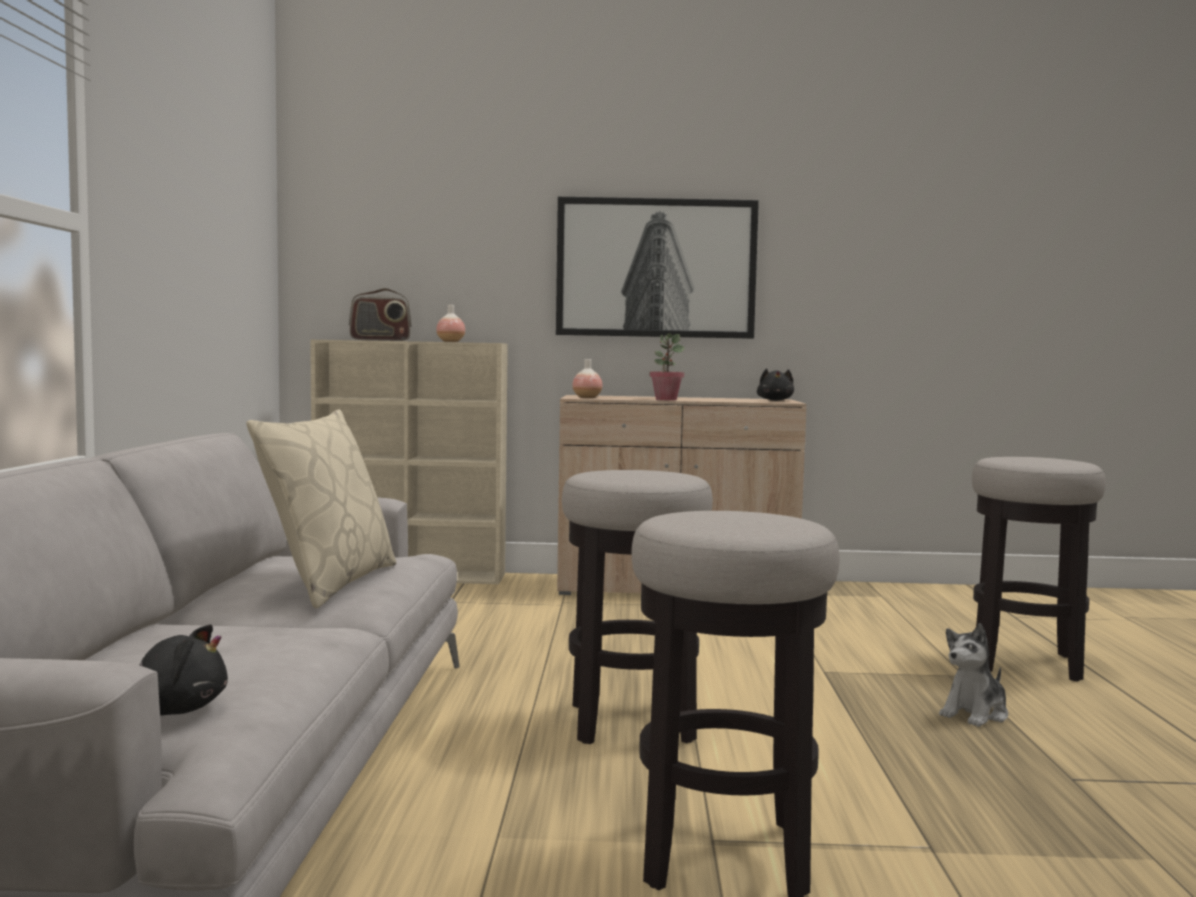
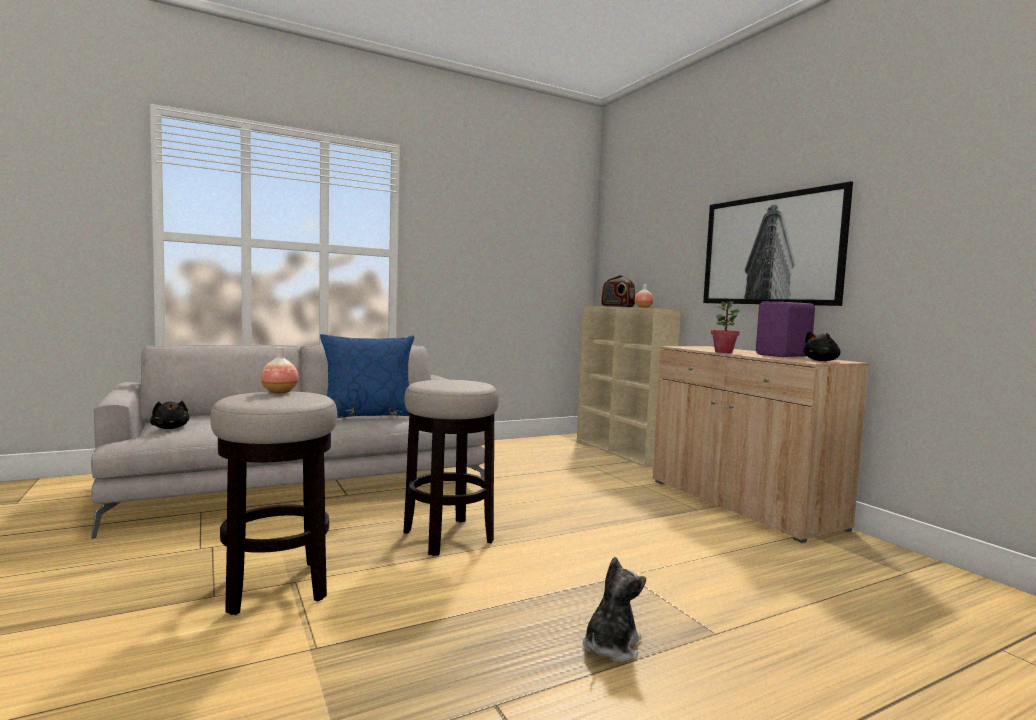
camera: 60 degrees right, 0 degrees up
beige pillow [247,409,396,609] -> blue pillow [320,334,415,418]
vase [572,359,602,398] -> vase moved to [261,347,299,393]
plush toy [939,623,1008,727] -> plush toy turned 105 degrees clockwise [583,557,646,662]
stool [972,457,1106,681] -> none
none -> purple speaker [756,302,815,357]

